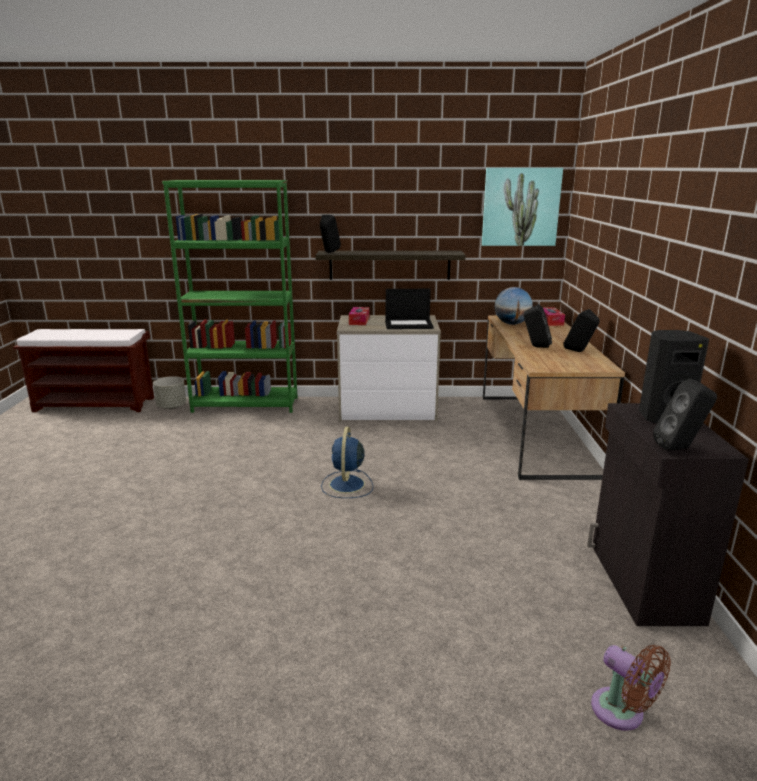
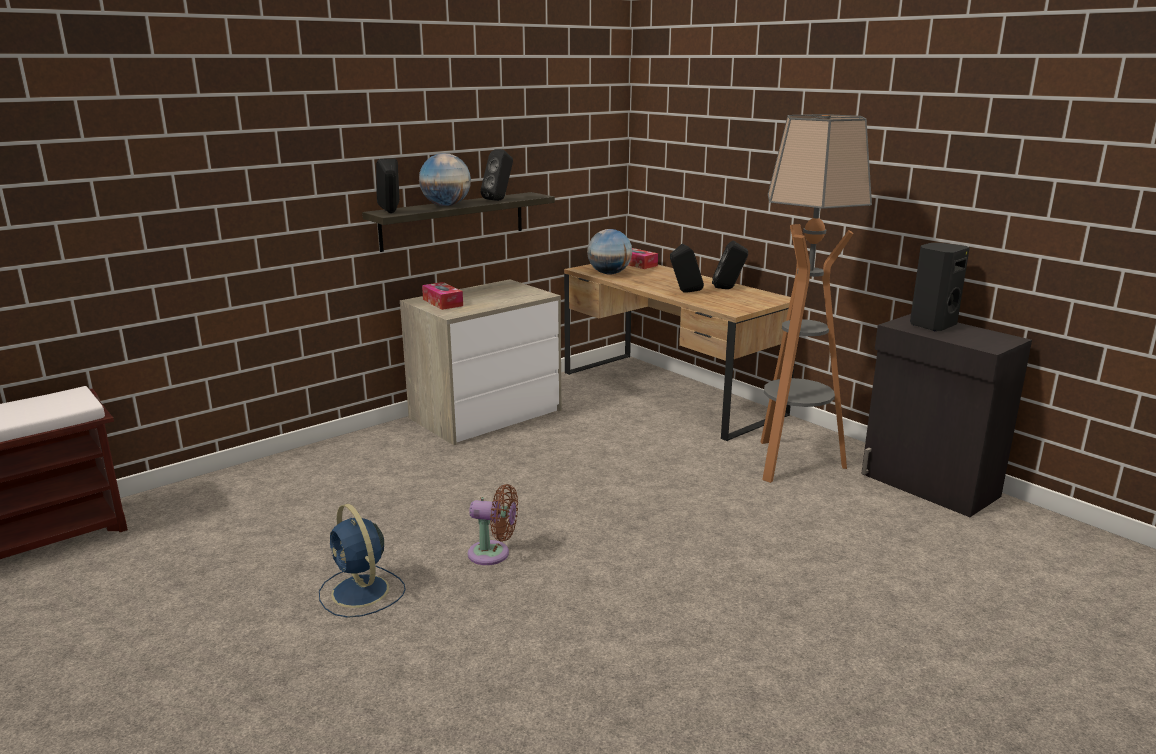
camera: 40 degrees left, 0 degrees up
grey planter [153,376,186,409] -> none
green bookcase [162,180,298,413] -> none
blue fan [321,427,373,498] -> blue fan moved to [319,504,406,618]
laptop [385,289,434,329] -> none
picture [482,168,563,246] -> none
brown fan [591,645,671,731] -> brown fan moved to [468,484,518,565]
black speaker [653,379,717,451] -> black speaker moved to [480,149,513,201]
none -> globe [419,153,471,206]
none -> floor lamp [760,114,872,483]

